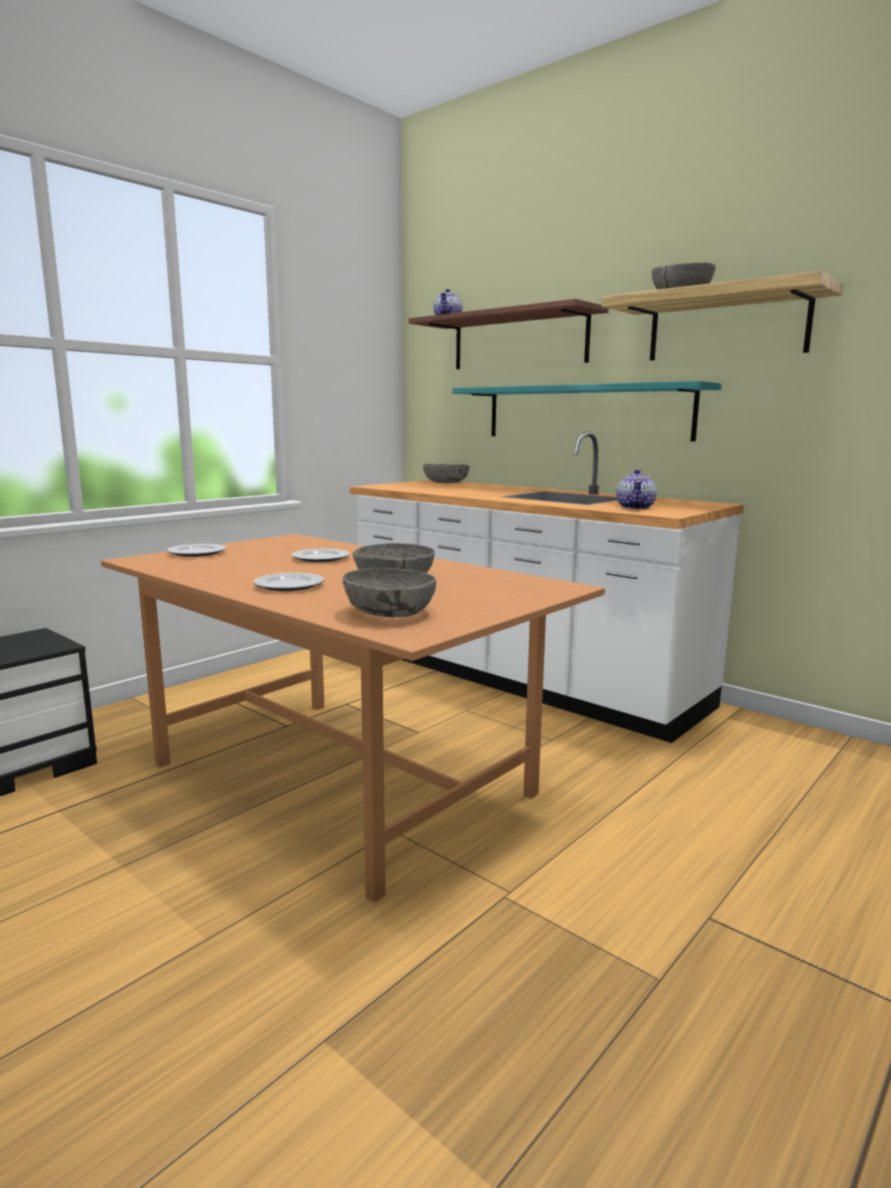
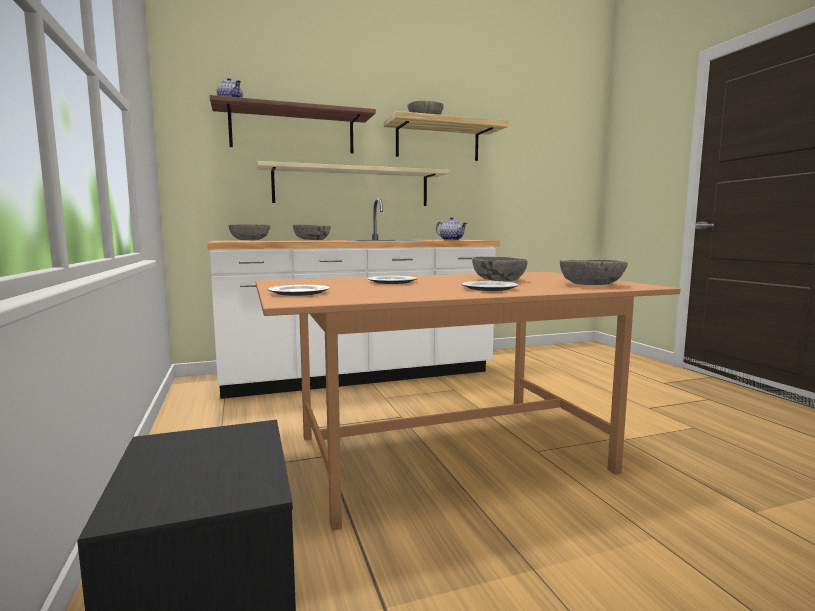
camera: 60 degrees left, 5 degrees down
turquoise shelf [453,381,721,442] -> beige shelf [257,161,450,206]
none -> grey bowl [293,225,331,240]

